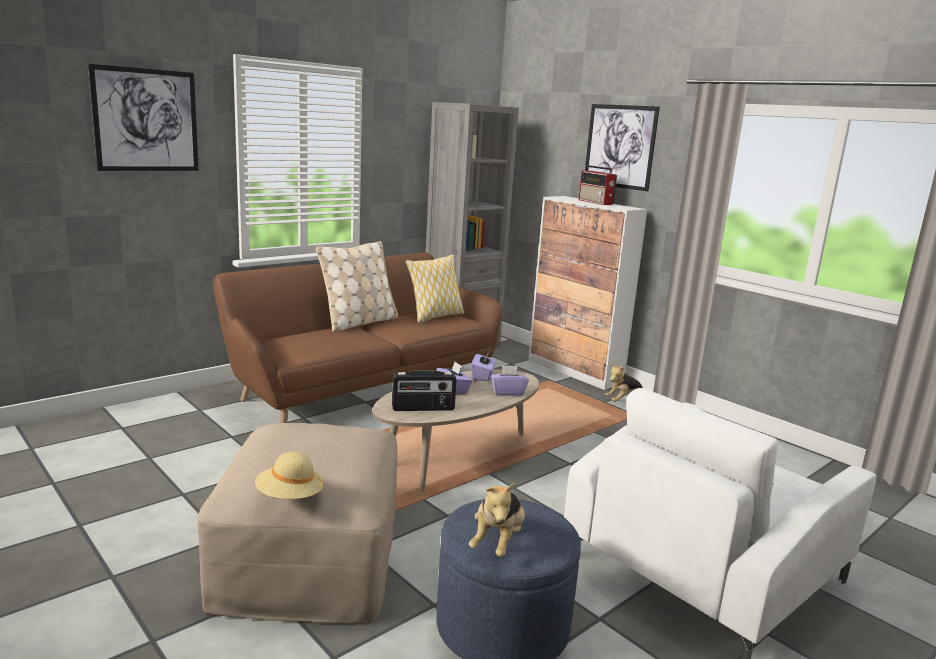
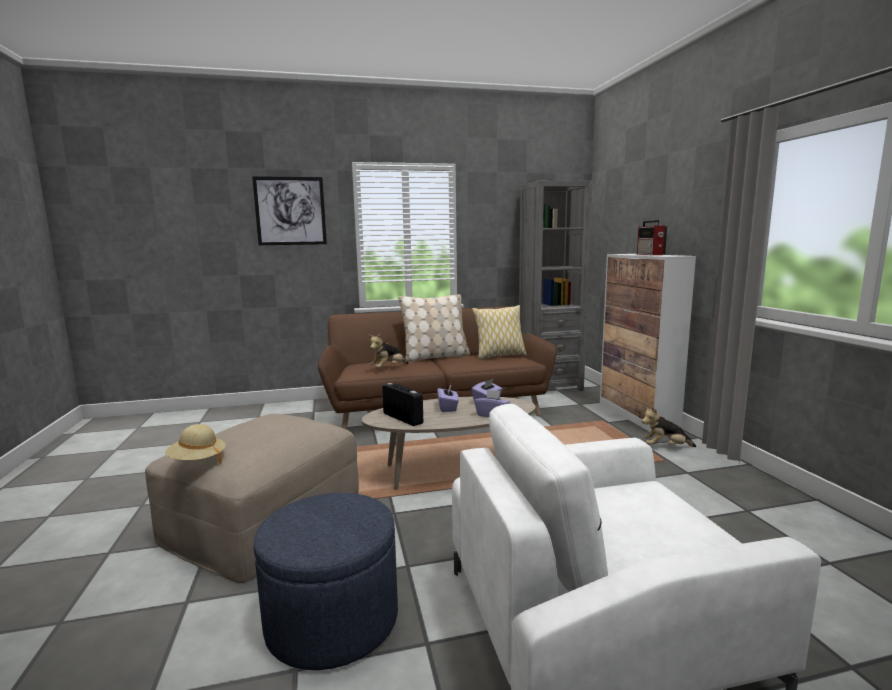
camera: 30 degrees right, 5 degrees down
radio [392,370,457,411] -> radio turned 150 degrees counterclockwise [382,383,423,426]
plush toy [469,482,525,557] -> plush toy moved to [369,333,408,368]
picture [585,104,660,191] -> none

